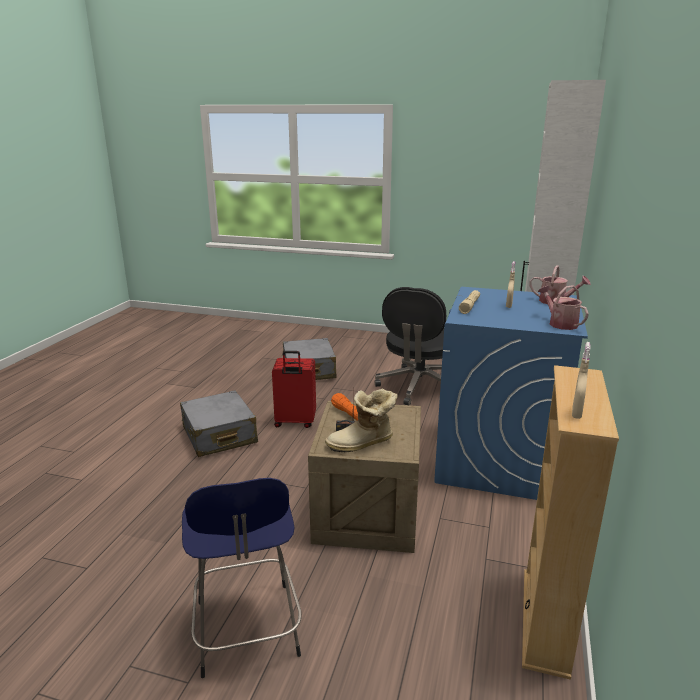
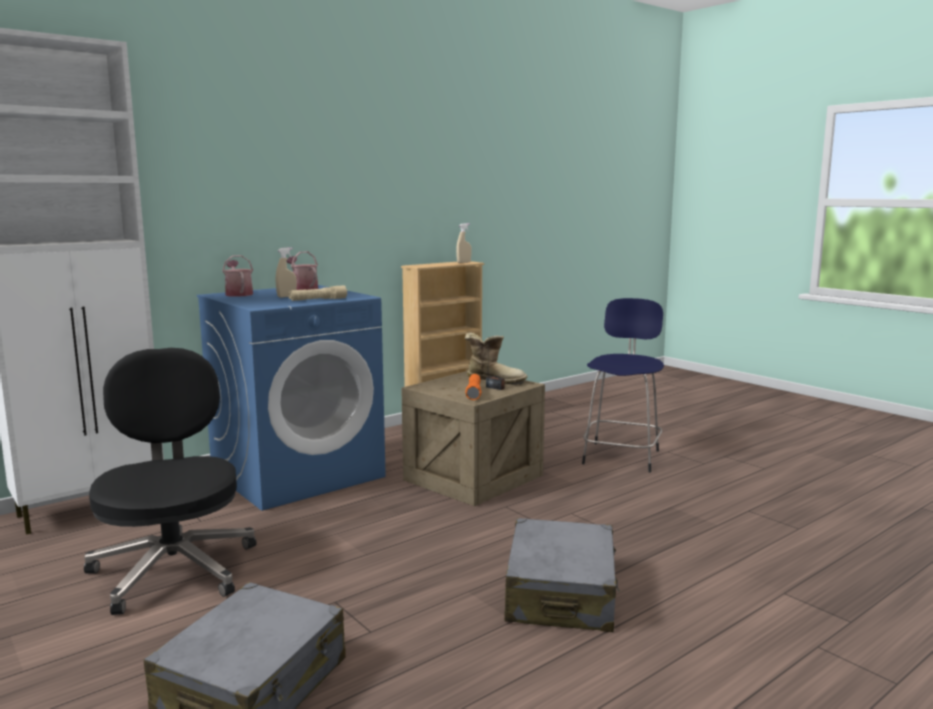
camera: 145 degrees left, 10 degrees down
red suitcase [272,351,316,428] -> none
black office chair [375,287,446,405] -> black office chair turned 75 degrees counterclockwise [84,348,256,615]
watering can [538,285,589,330] -> watering can turned 135 degrees clockwise [287,251,318,290]

